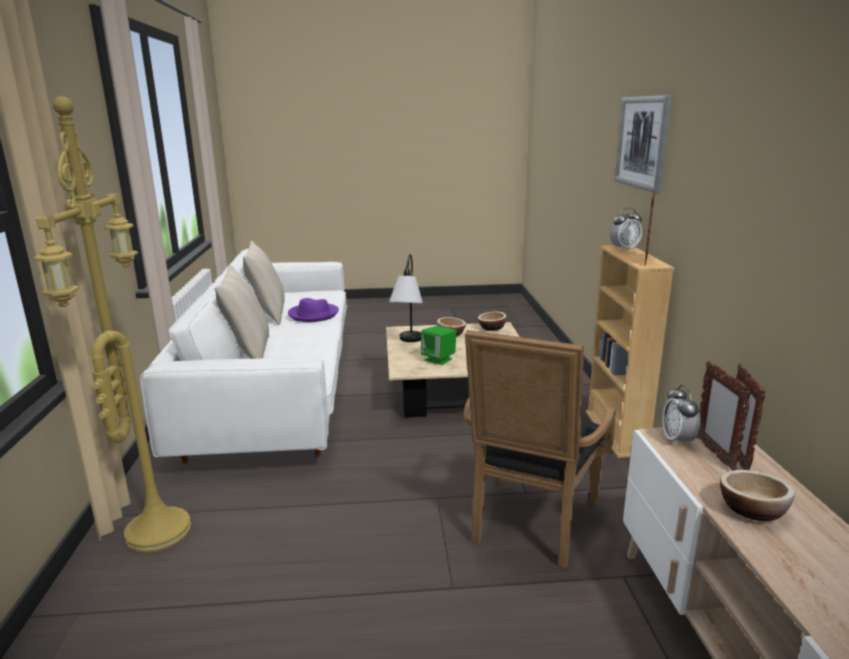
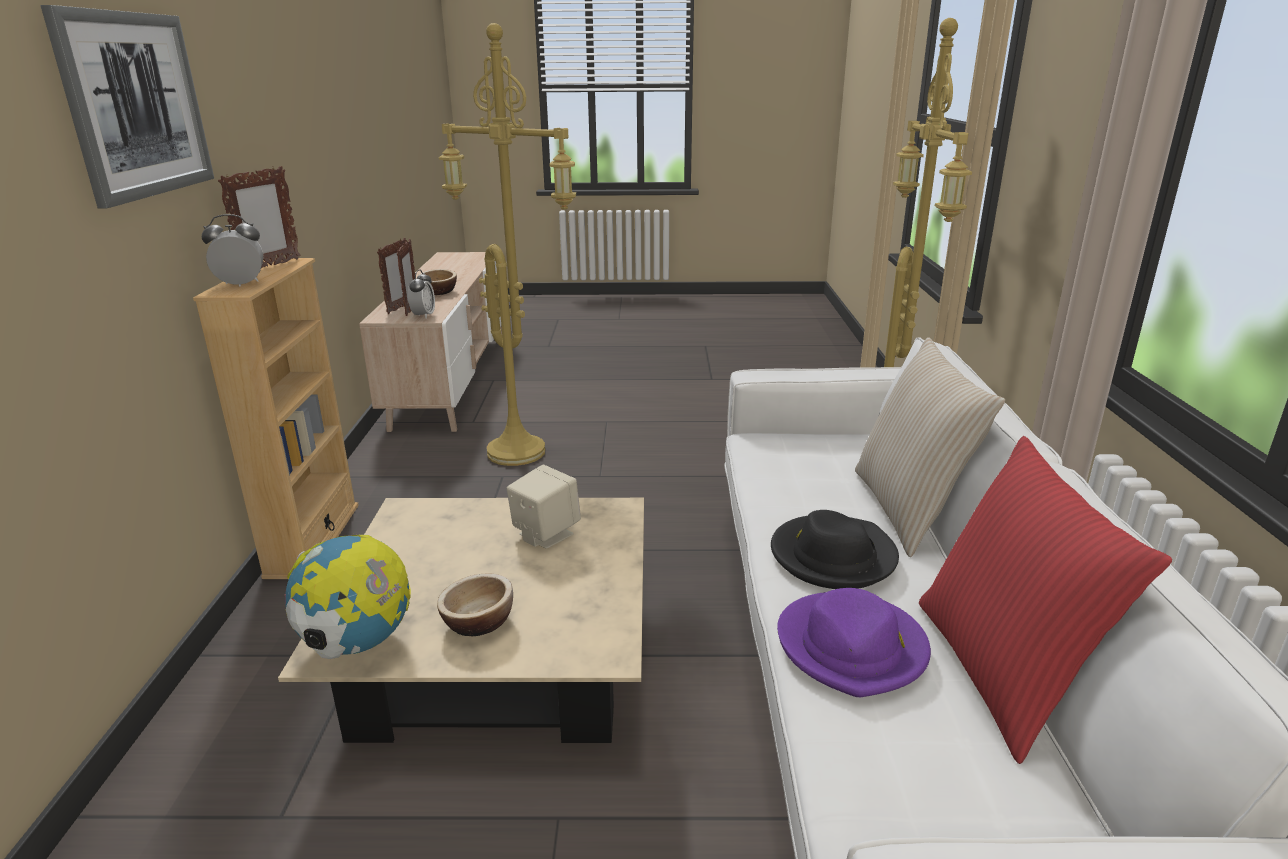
camera: 175 degrees left, 5 degrees up
beige pillow [243,241,285,325] -> red pillow [919,436,1172,764]
table lamp [389,254,423,342] -> none
green speaker [421,326,456,365] -> beige speaker [507,465,581,549]
black armchair [464,330,616,568] -> yellow floor lamp [439,23,576,466]
bowl [478,311,506,331] -> globe [285,535,411,659]
none -> black hat [771,510,899,589]

